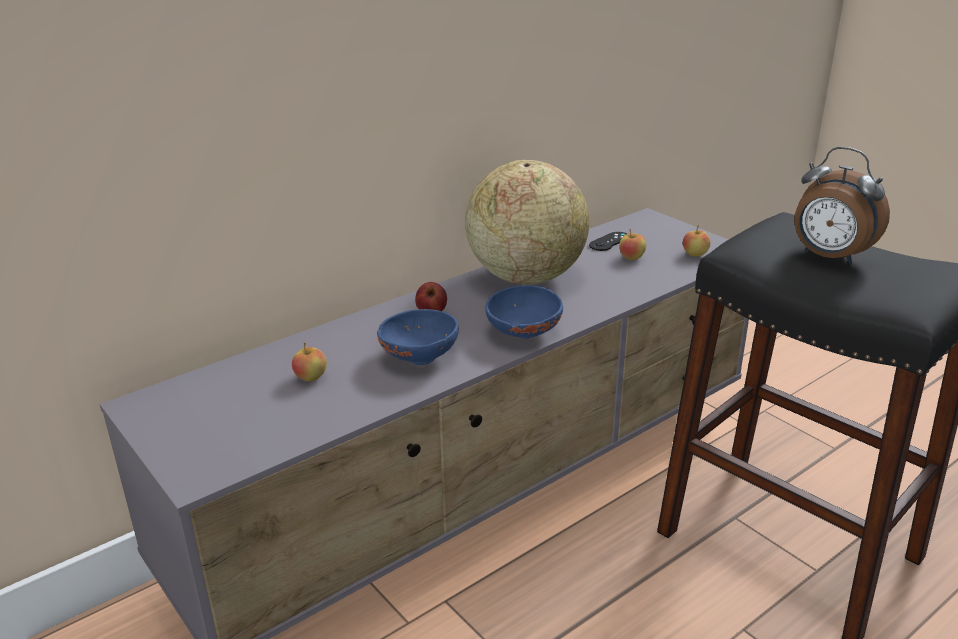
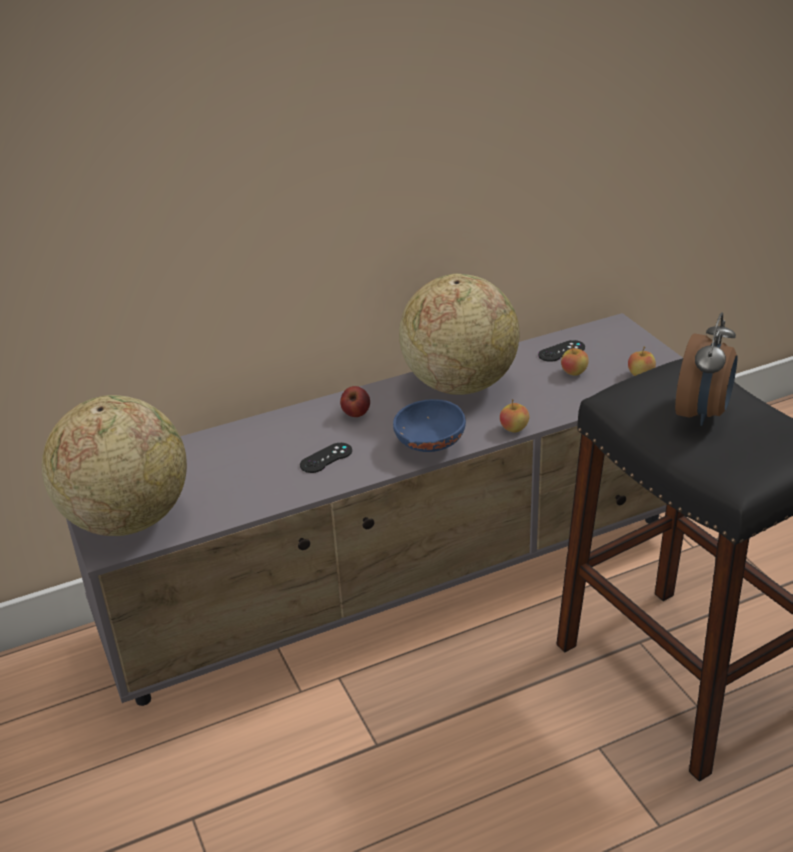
camera: 15 degrees right, 5 degrees up
apple [292,343,327,381] -> apple moved to [500,399,529,432]
blue bowl [377,309,459,365] -> black game controller [300,443,352,473]
alarm clock [794,147,890,265] -> alarm clock turned 120 degrees counterclockwise [675,312,737,426]
none -> globe [42,395,187,536]

